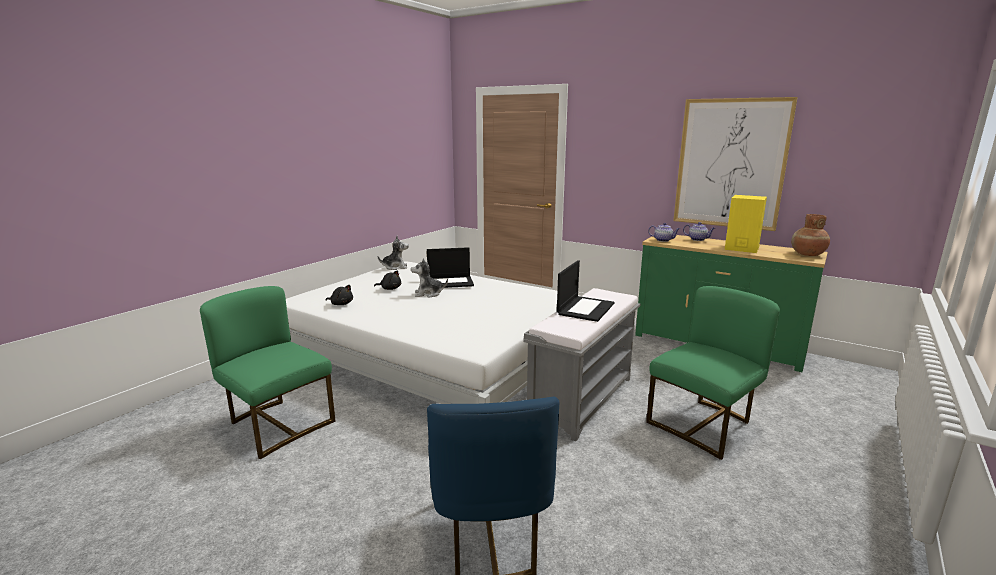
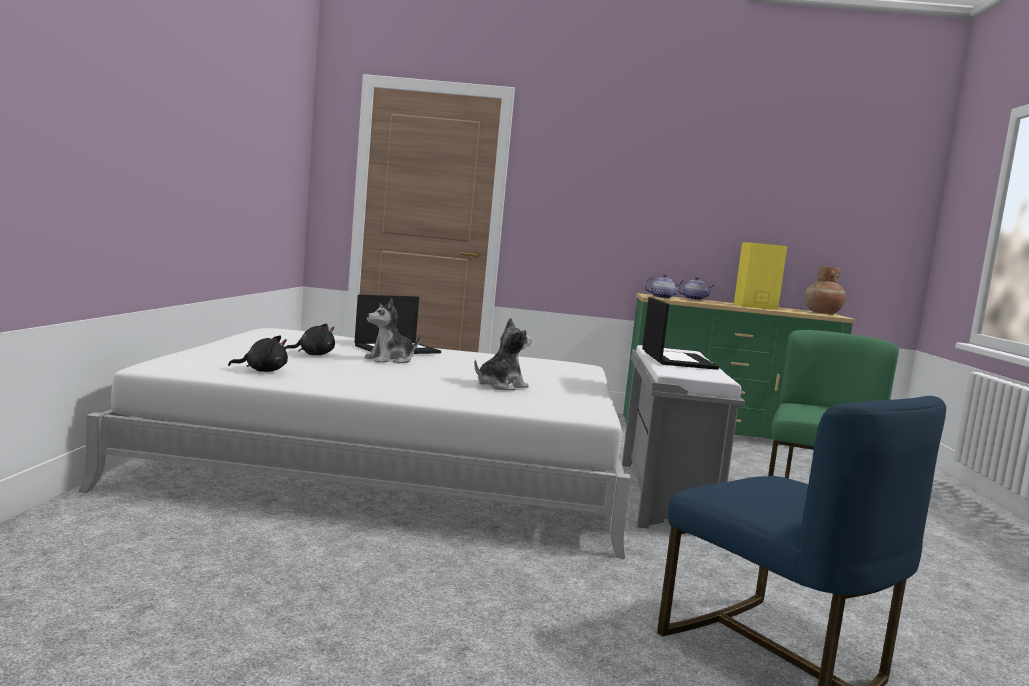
camera: 30 degrees left, 10 degrees down
green chair [200,286,335,459] -> none
plush toy [378,236,409,270] -> plush toy moved to [474,318,532,390]
picture [673,97,798,231] -> none

